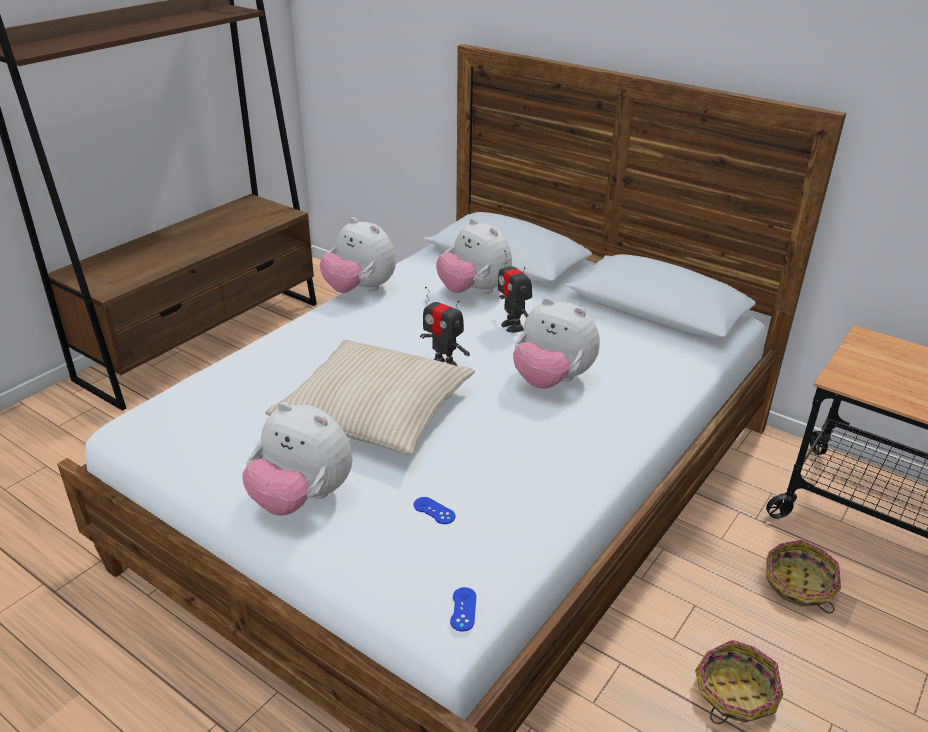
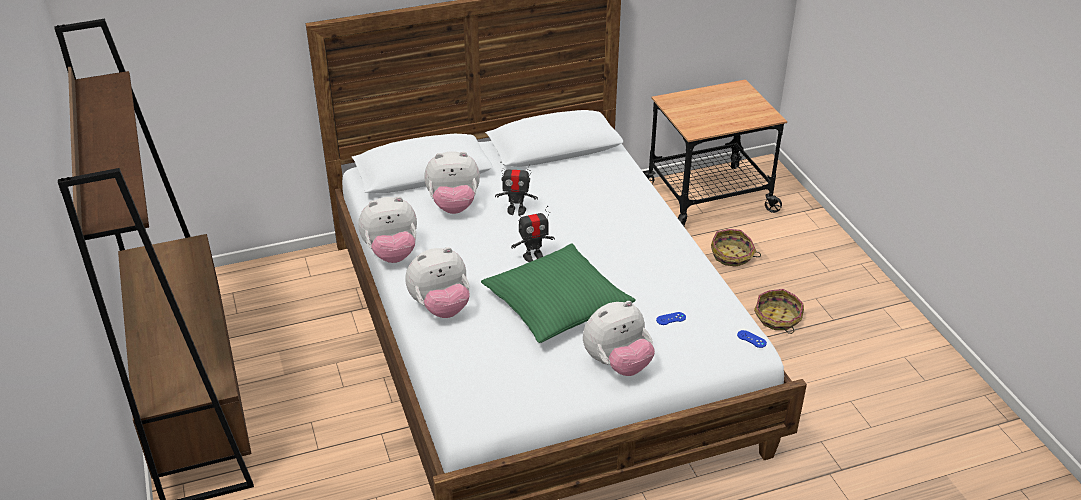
camera: 55 degrees left, 5 degrees up
beige pillow [265,340,475,455] -> green pillow [481,244,636,343]
plush toy [513,297,600,389] -> plush toy moved to [405,247,470,318]

